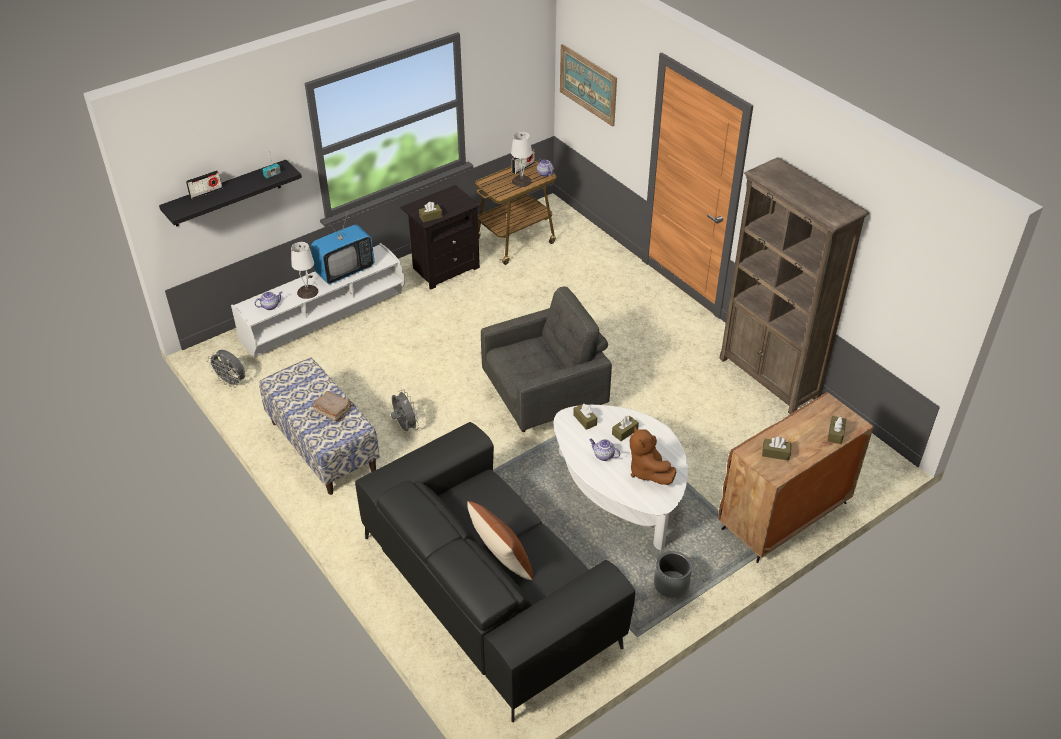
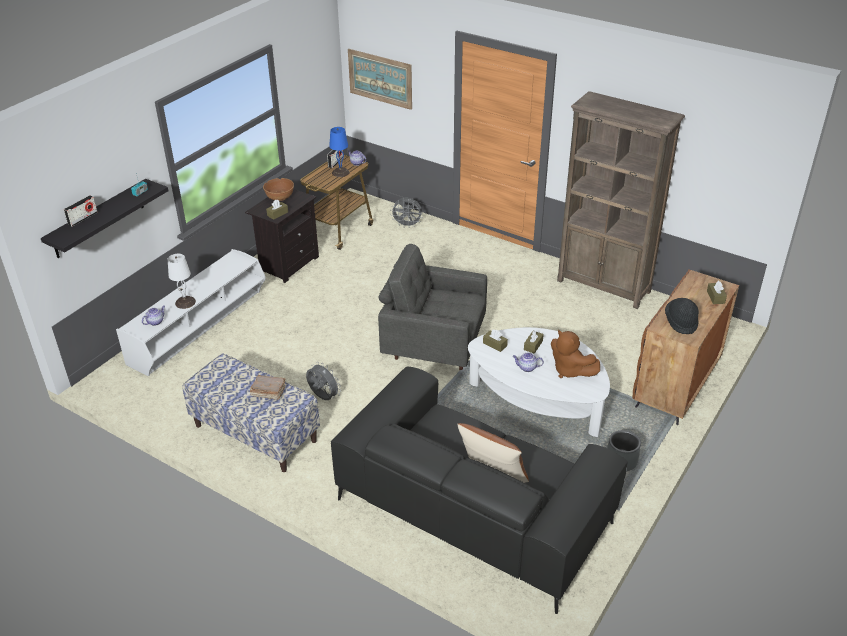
camera: 20 degrees left, 5 degrees down
grey fan [207,350,245,388] -> grey fan moved to [390,198,423,226]
television [311,211,374,284] -> none
grey armchair [481,286,612,432] -> grey armchair turned 120 degrees counterclockwise [378,244,487,370]
white table lamp [511,132,532,187] -> blue table lamp [329,127,350,177]
brown tissue box [762,437,792,461] -> black hat [665,298,699,334]
none -> brown bowl [263,178,294,201]

